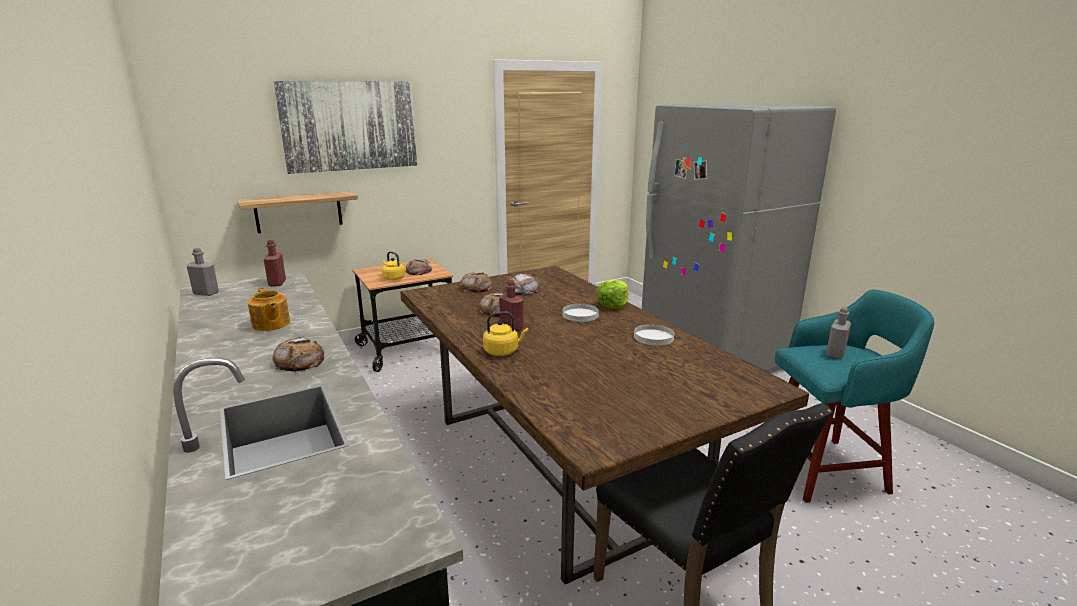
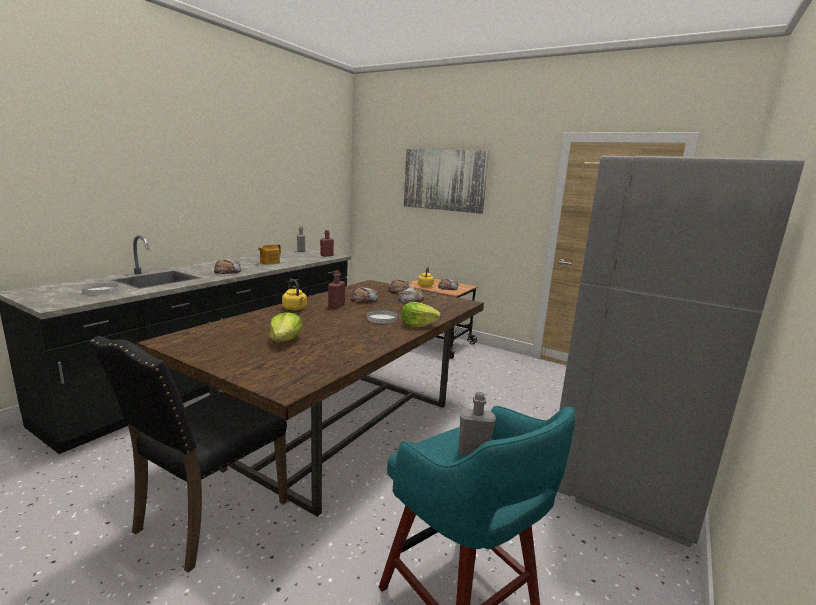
camera: 60 degrees right, 5 degrees down
shelf [237,191,358,233] -> none
white plate [634,324,674,346] -> white plate moved to [81,283,119,295]
none -> lettuce [269,312,303,342]

